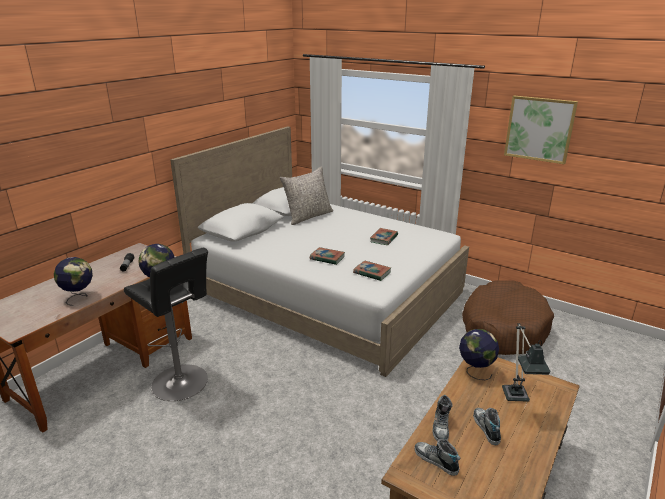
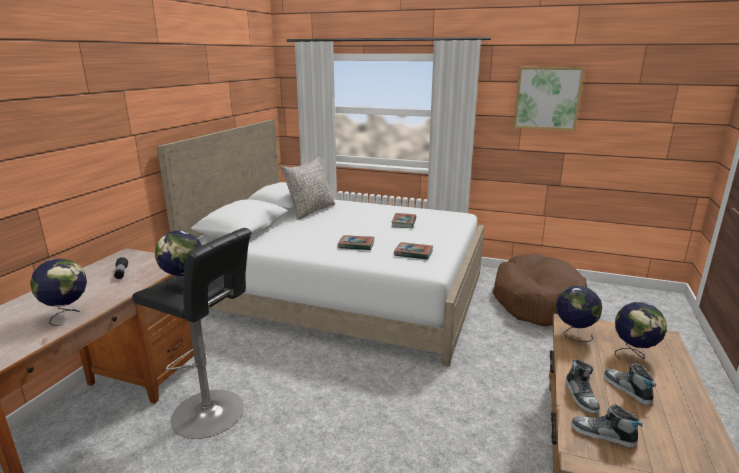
camera: 15 degrees left, 5 degrees down
table lamp [502,324,551,402] -> globe [615,302,667,359]

